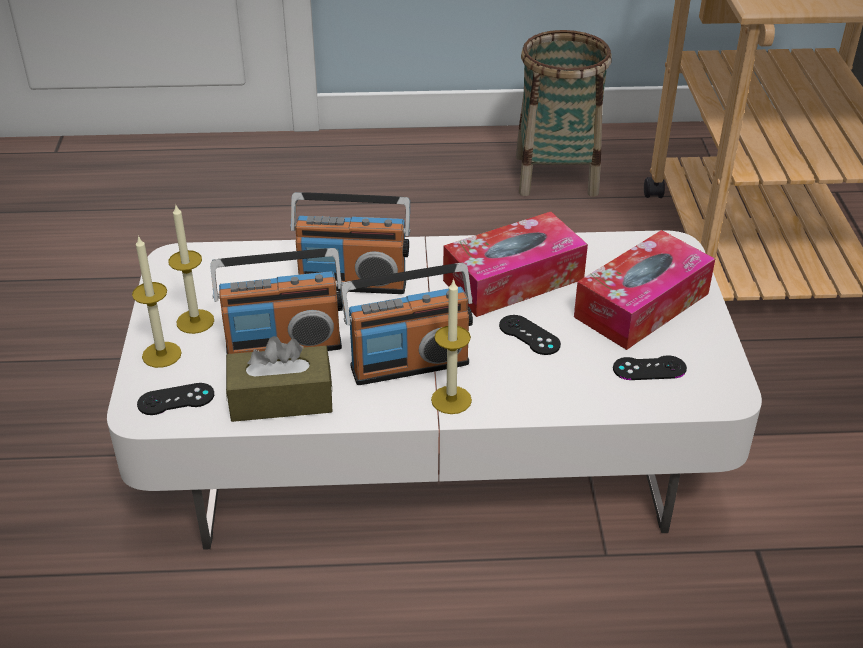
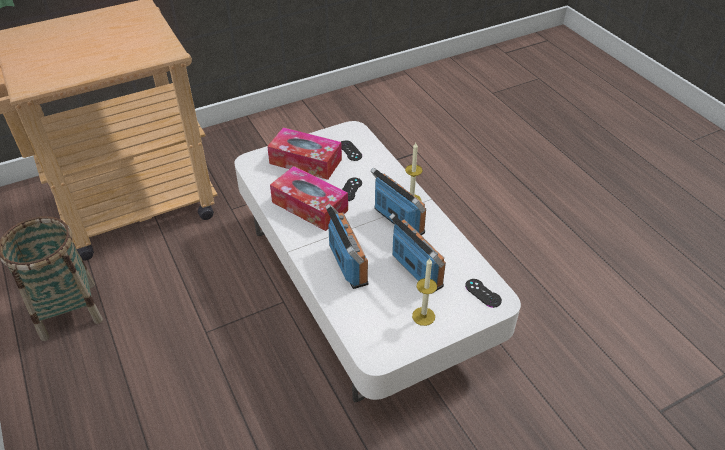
camera: 115 degrees left, 5 degrees up
candle [132,235,182,368] -> none
brown tissue box [226,336,333,422] -> none

